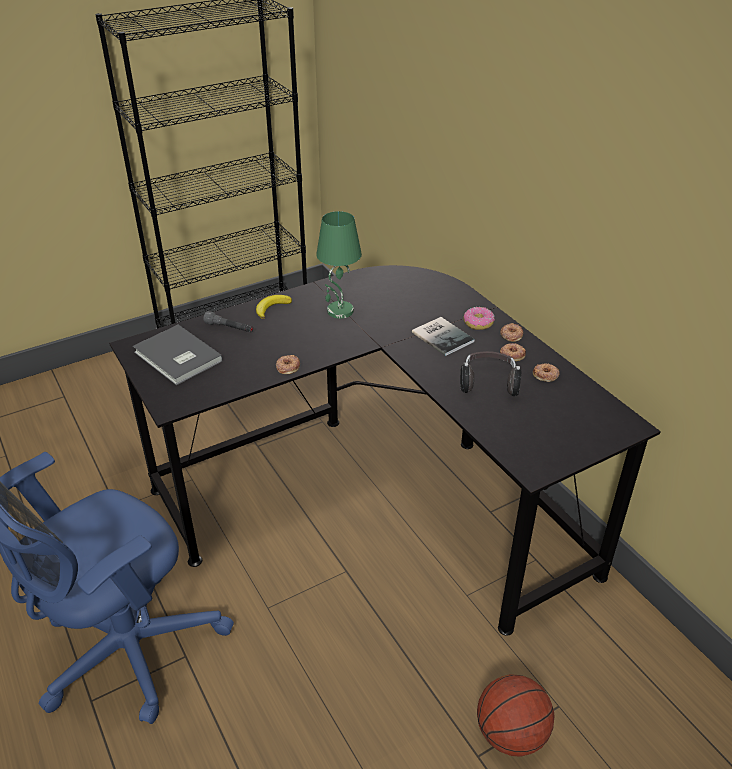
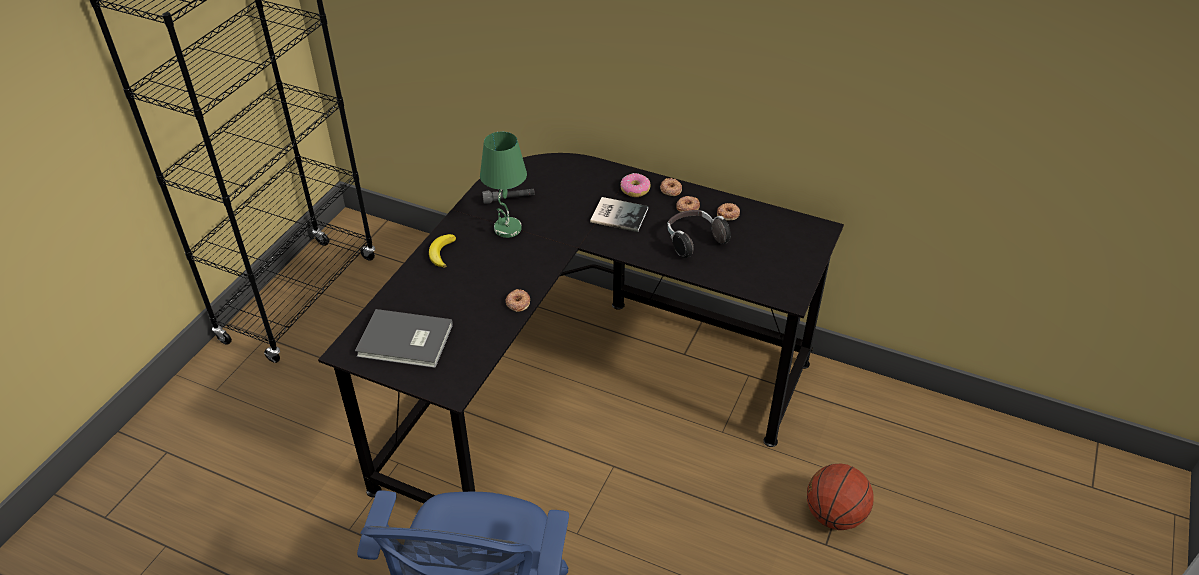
camera: 35 degrees left, 5 degrees up
grey flashlight [203,311,253,332] -> grey flashlight moved to [482,189,535,204]

